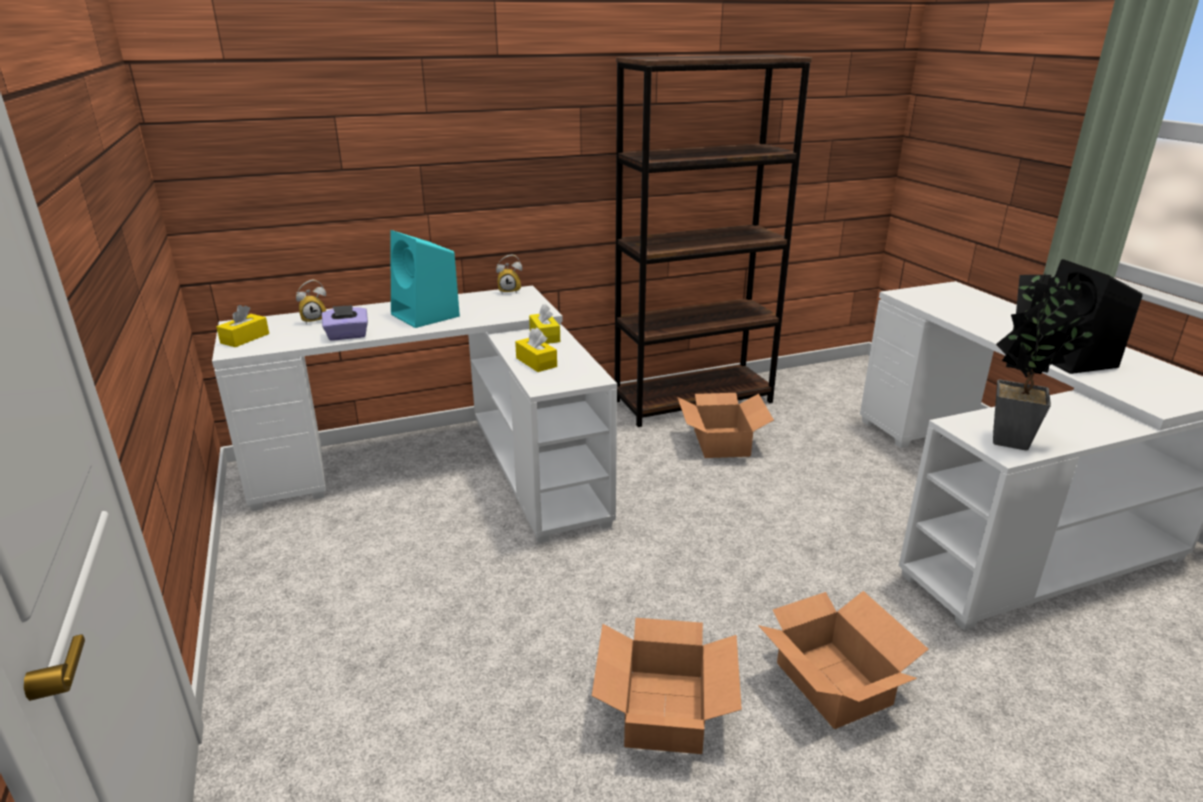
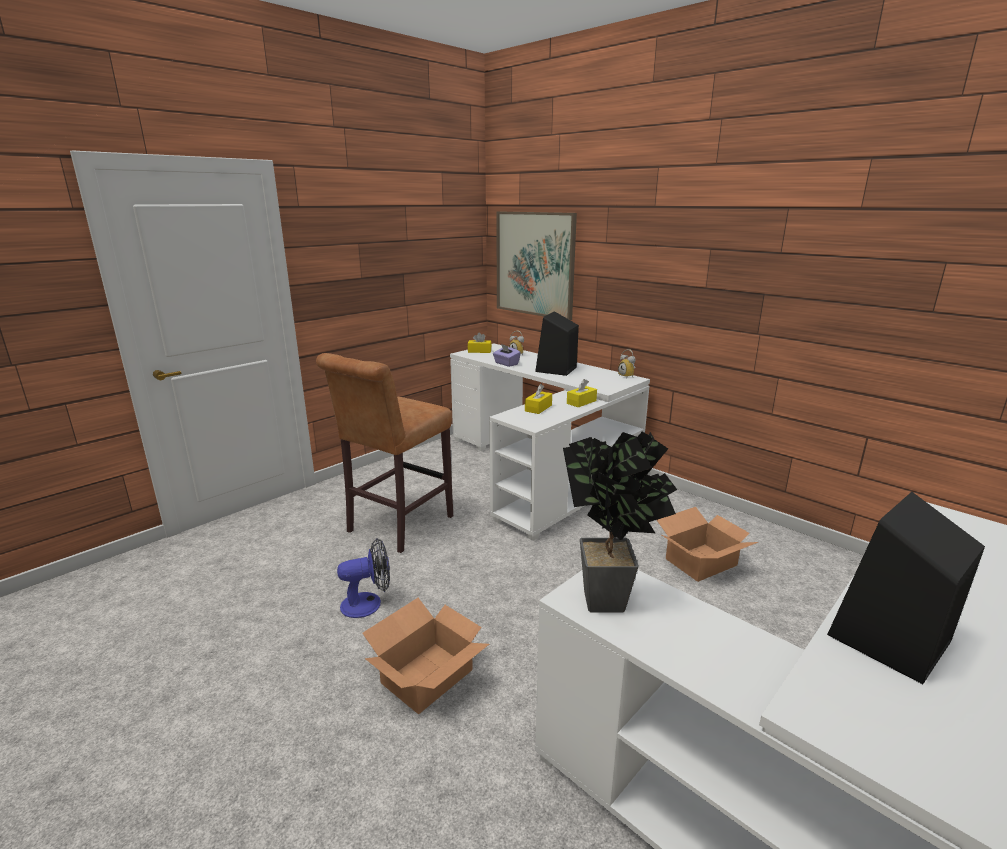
camera: 65 degrees right, 5 degrees down
turquoise speaker [390,230,460,328] -> black speaker [535,311,579,376]
cardboard box [592,618,742,754] -> fan [337,538,390,618]
brown bookcase [615,54,812,427] -> none
none -> brown stool [316,353,453,553]
none -> picture [496,212,577,320]

